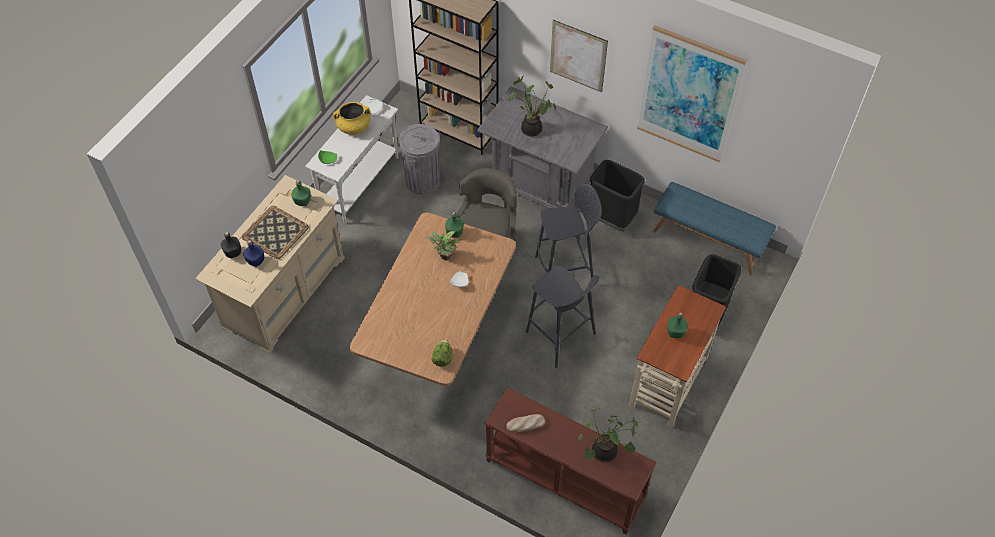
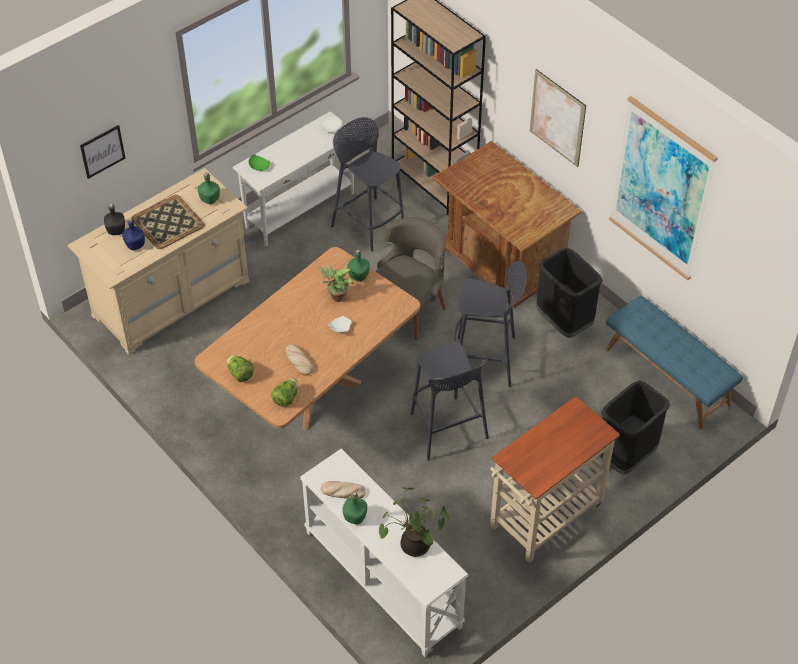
camera: 20 degrees right, 5 degrees down
yellow cooking pot [333,102,371,135] -> none
grey trash can [399,124,440,195] -> grey stool [331,117,404,252]
grey cabinet [477,86,608,209] -> brown cabinet [432,141,582,308]
brown console table [484,387,657,534] -> white console table [300,449,468,657]
potted plant [509,76,556,137] -> none
green bottle [668,312,687,338] -> green bottle moved to [342,492,367,525]
none -> picture [80,125,126,179]
none -> lettuce [227,355,254,382]
none -> bread [285,344,313,376]

